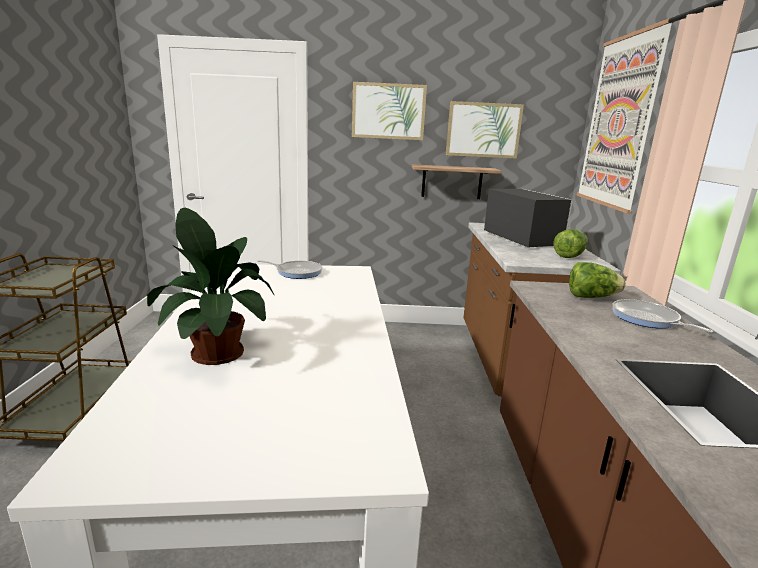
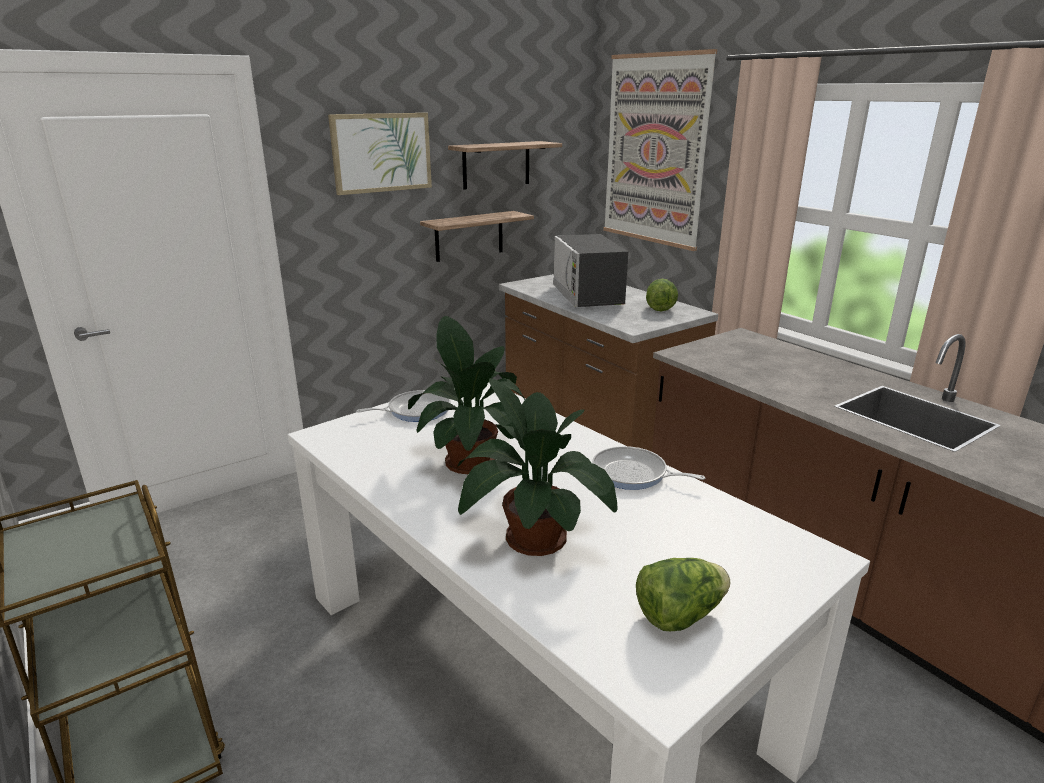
camera: 35 degrees left, 5 degrees up
picture [446,101,524,159] -> shelf [448,141,562,190]
microwave [484,189,573,248] -> microwave turned 135 degrees counterclockwise [553,234,628,307]
lettuce [569,262,626,298] -> lettuce moved to [636,558,730,631]
frying pan [612,299,713,333] -> frying pan moved to [592,446,705,490]
none -> potted plant [408,316,525,474]

